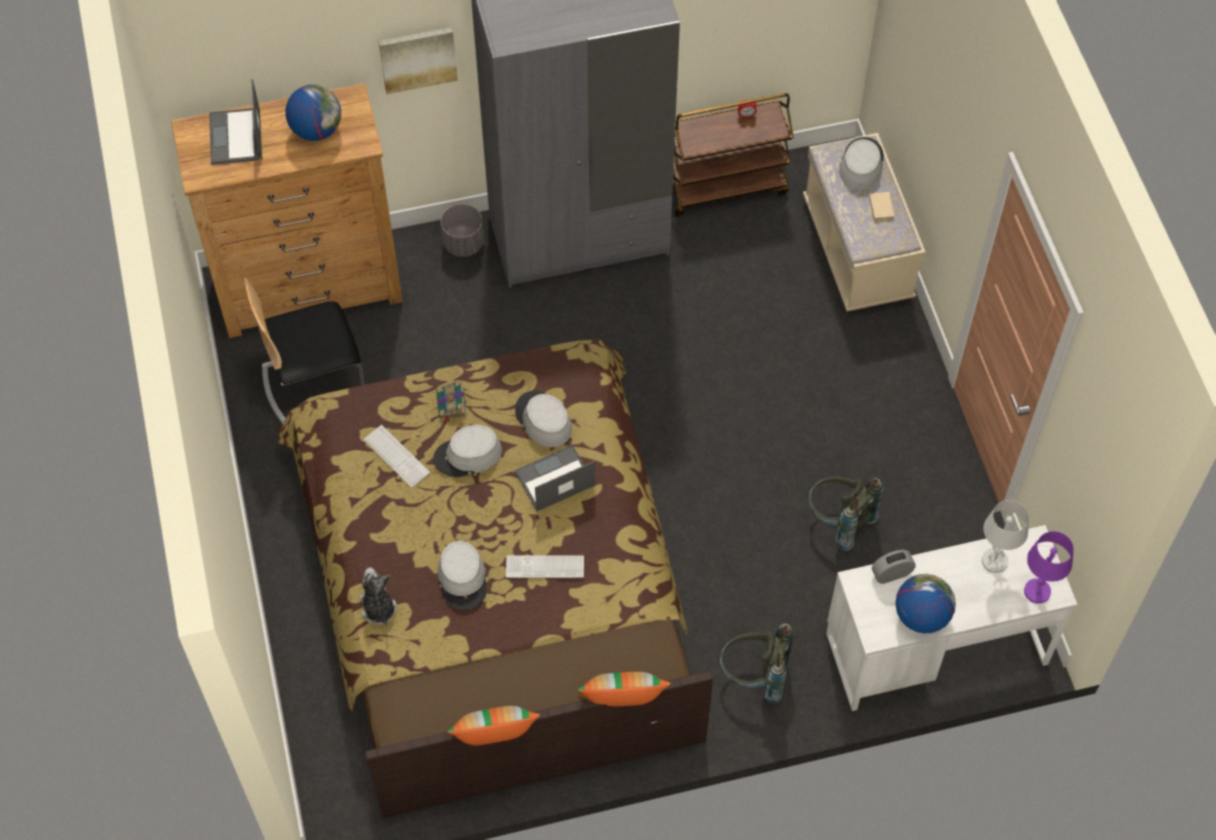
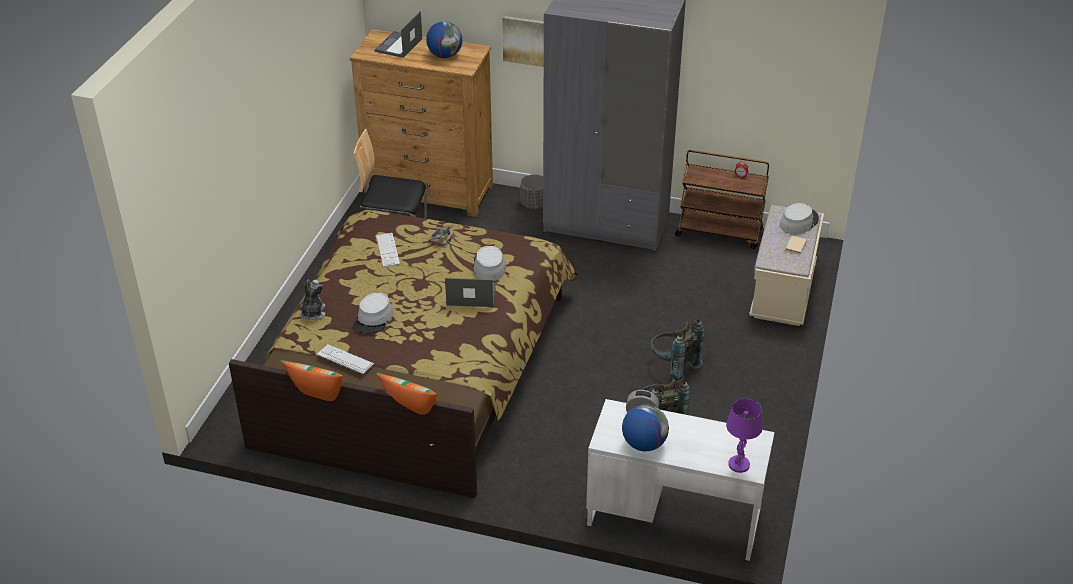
camera: 30 degrees right, 20 degrees down
grey hat [433,425,502,477] -> none
keyboard [506,555,584,578] -> keyboard moved to [317,345,374,374]
grey backpack [719,624,794,703] -> grey backpack moved to [651,319,704,383]
white table lamp [982,500,1029,573] -> none

